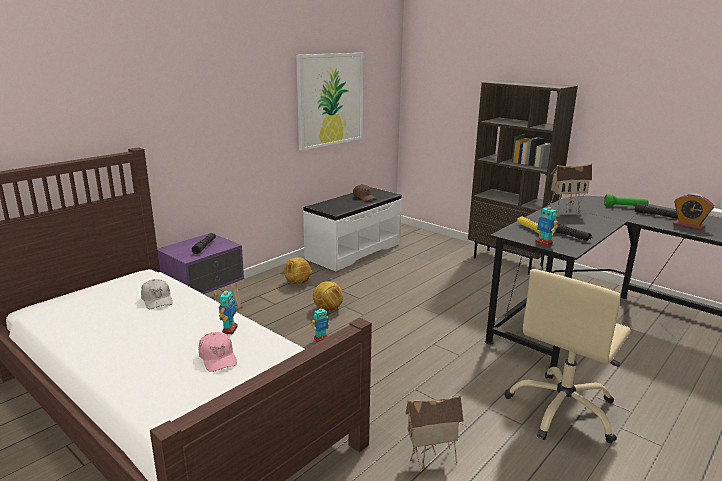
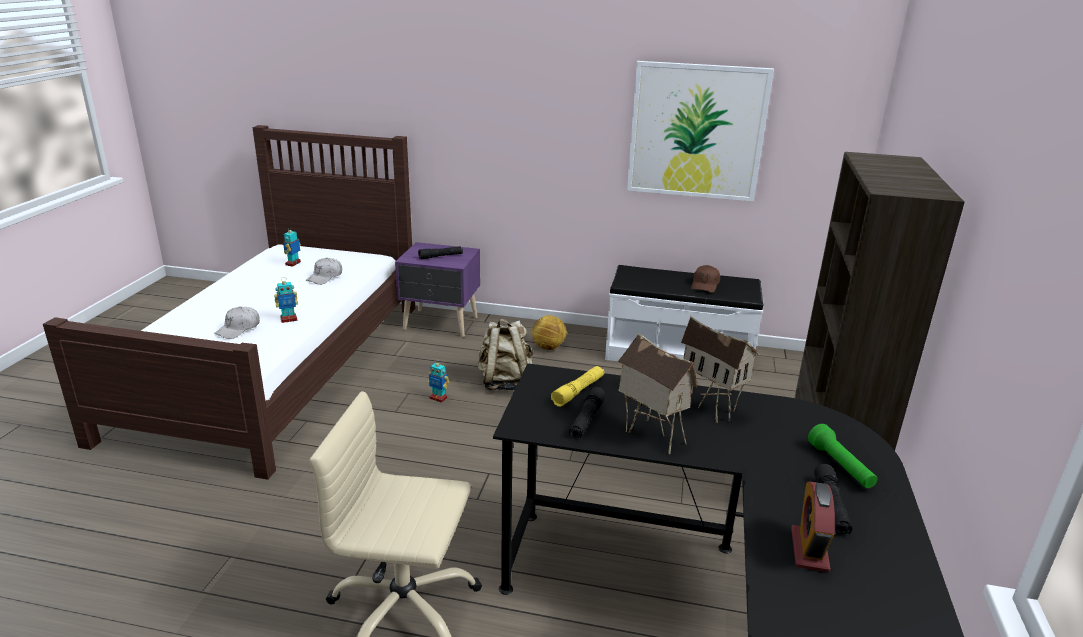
camera: 60 degrees right, 5 degrees up
pink cap [199,332,237,372] -> white cap [214,306,260,339]
football [313,281,343,311] -> beige backpack [478,319,533,390]
toy house [405,396,464,471] -> toy house moved to [618,333,697,455]
toy robot [535,204,558,246] -> toy robot moved to [283,230,301,267]

